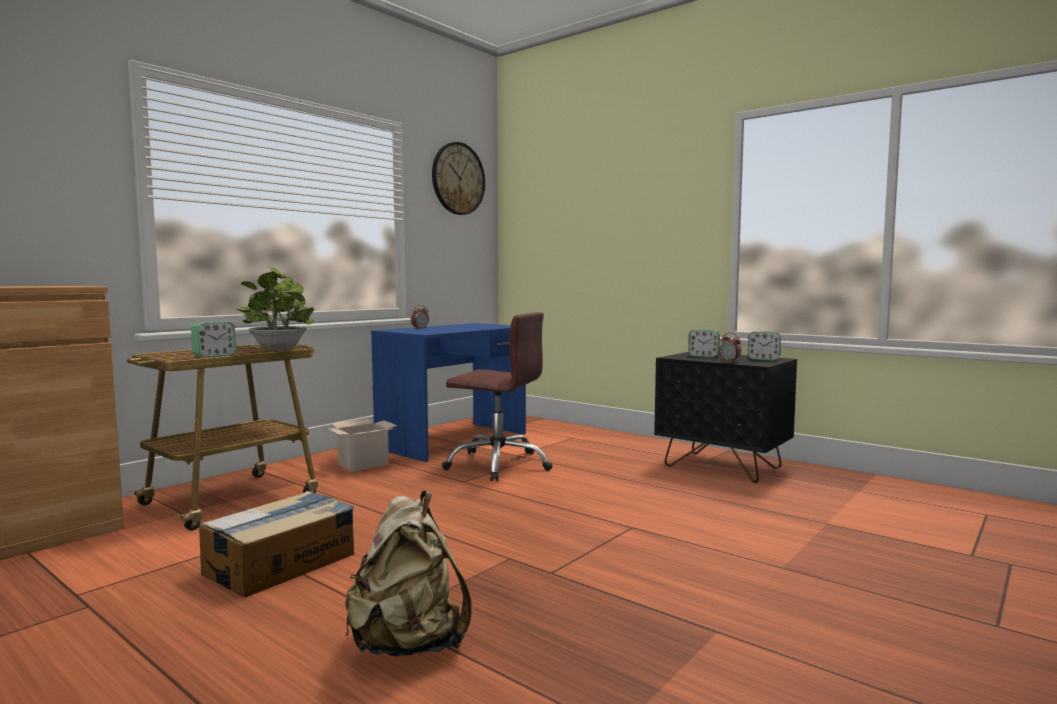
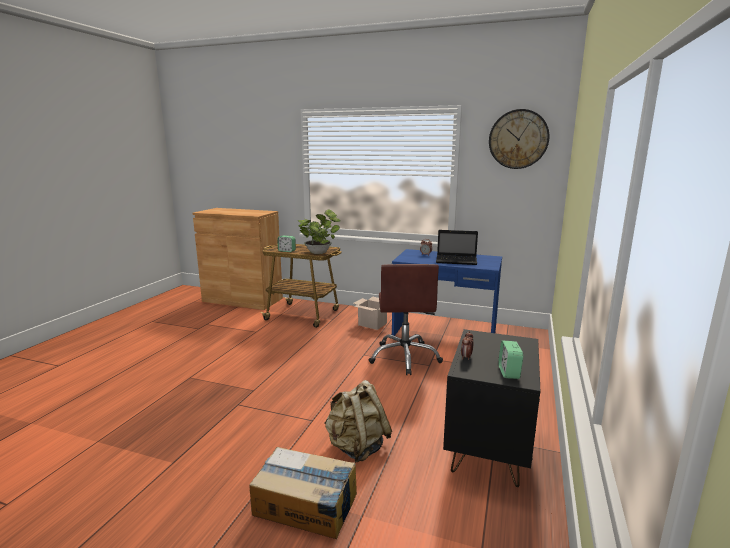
camera: 70 degrees right, 10 degrees up
cardboard box [199,491,354,598] -> cardboard box moved to [249,447,357,539]
beige backpack [345,491,472,656] -> beige backpack moved to [324,380,392,462]
alarm clock [688,329,720,357] -> none
none -> laptop [436,230,478,265]

